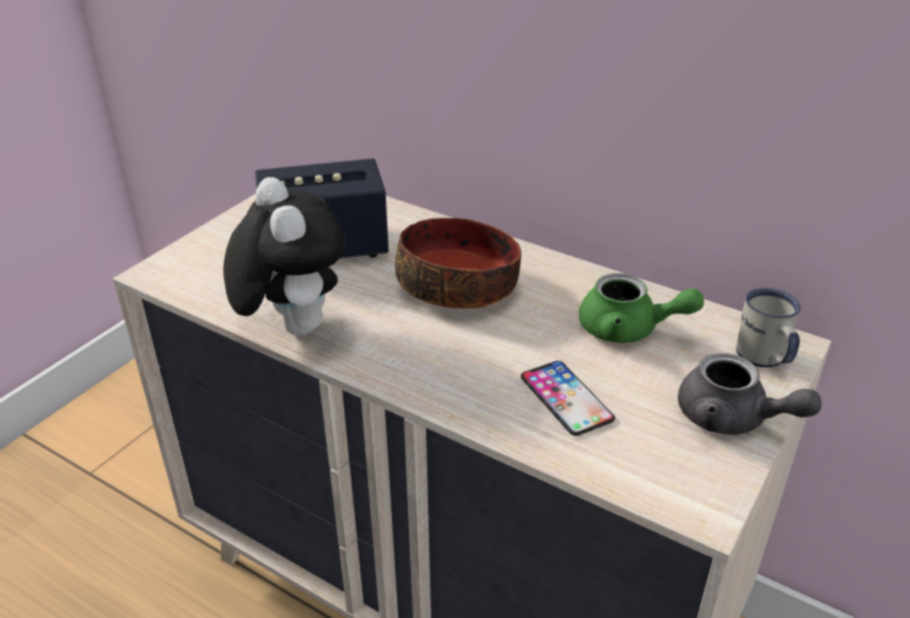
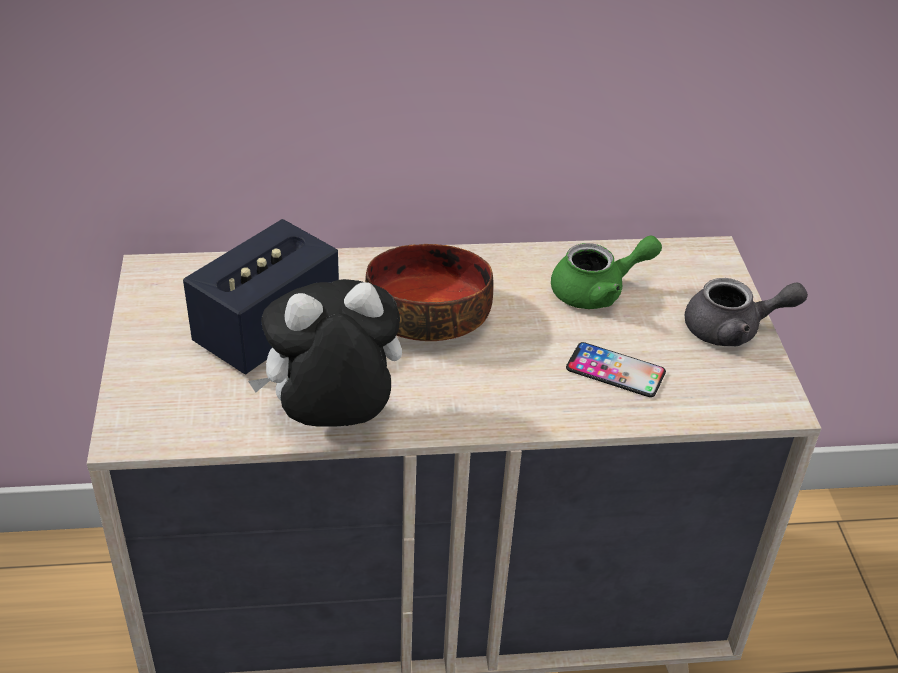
camera: 40 degrees left, 5 degrees up
plush toy [223,177,345,336] -> plush toy turned 45 degrees counterclockwise [248,279,402,427]
white mug [736,288,801,367] -> none

